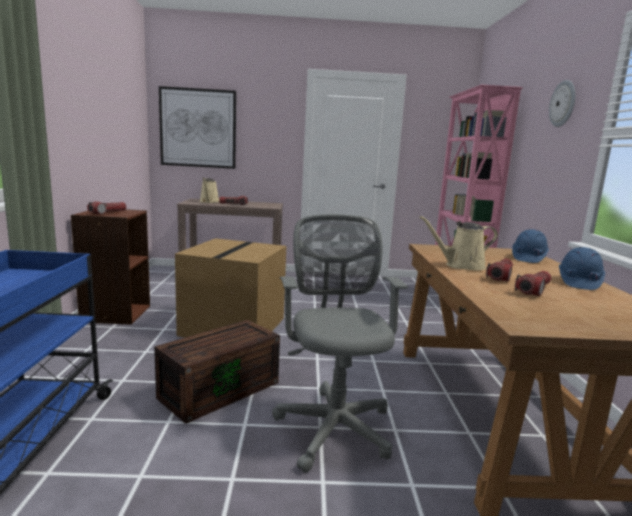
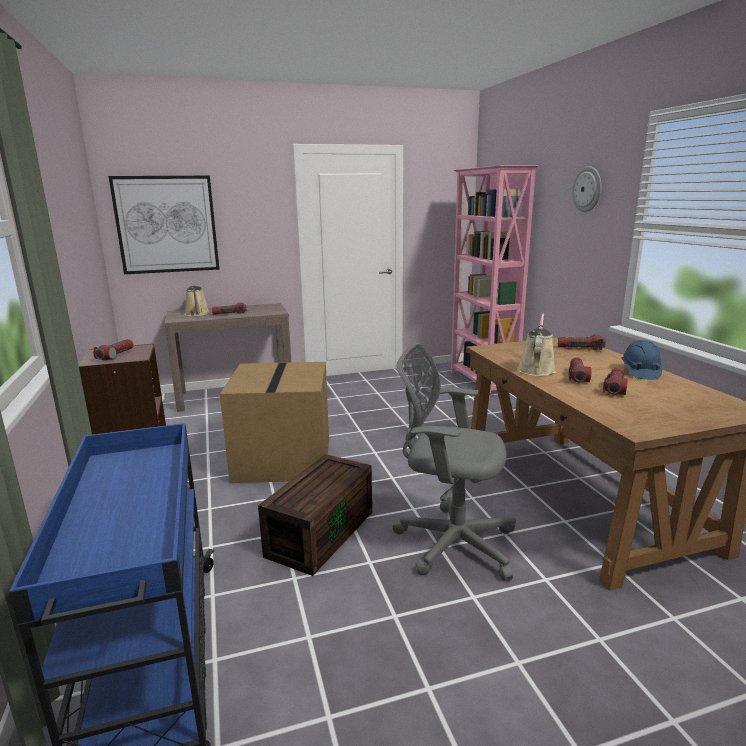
camera: 15 degrees left, 5 degrees up
grey office chair [272,214,408,473] -> grey office chair turned 45 degrees counterclockwise [393,343,516,581]
beige watering can [419,216,498,271] -> beige watering can turned 135 degrees clockwise [517,313,556,376]
blue hard hat [512,229,549,263] -> flashlight [558,334,606,350]

